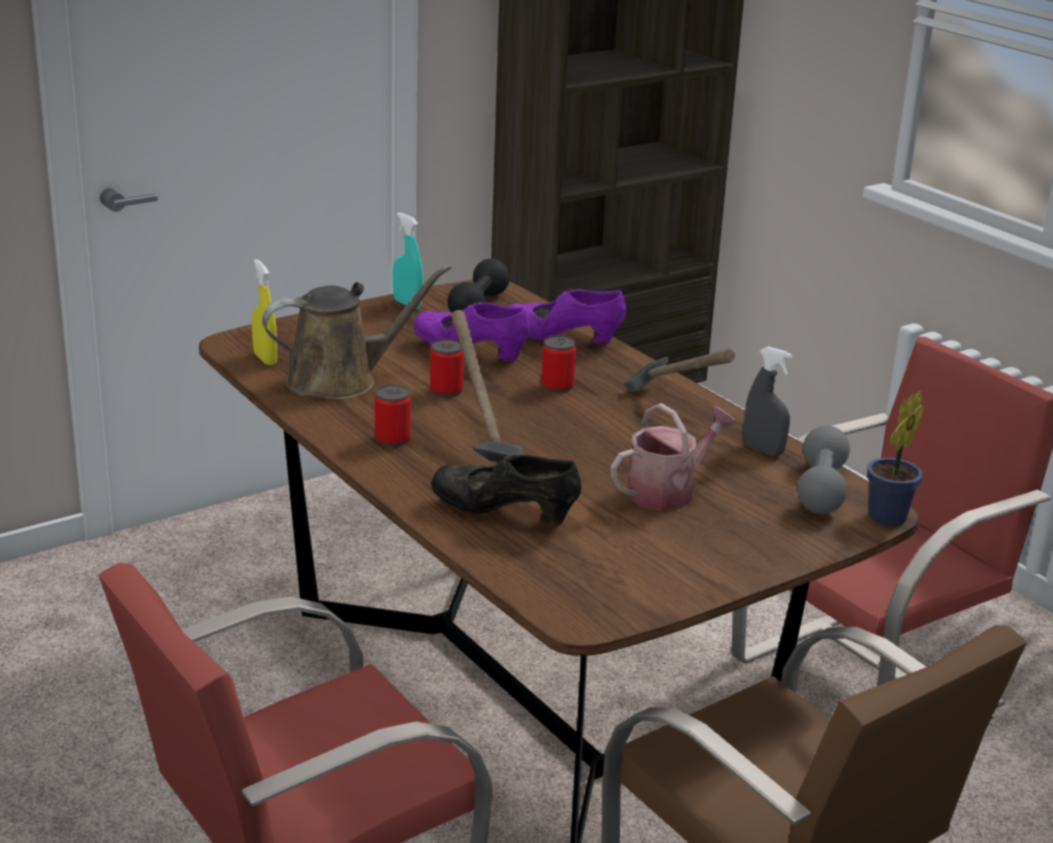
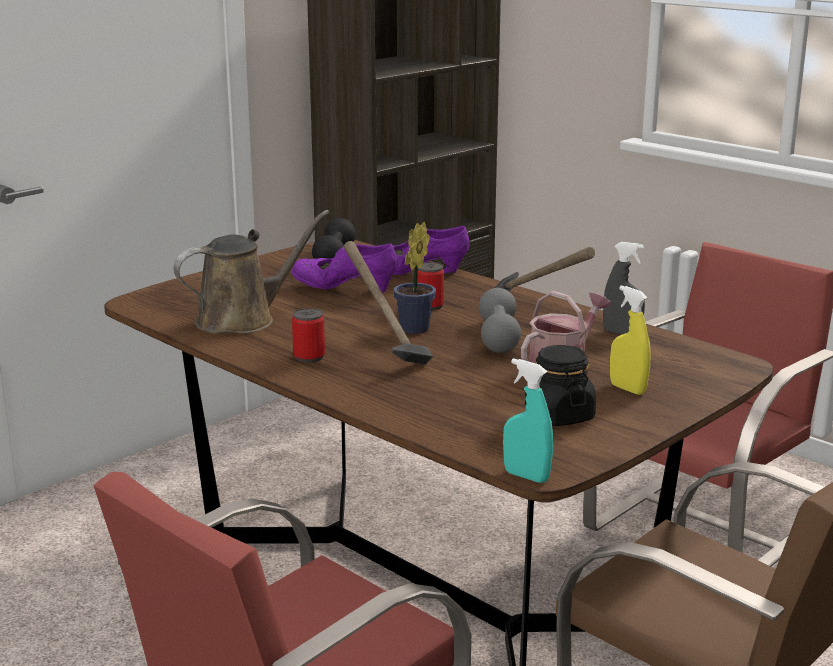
camera: 10 degrees left, 5 degrees down
yellow spray bottle [252,259,277,365] -> yellow spray bottle moved to [610,285,651,395]
turquoise spray bottle [393,212,423,309] -> turquoise spray bottle moved to [503,358,553,483]
can [430,339,464,397] -> none
black shoe [431,454,582,525] -> none
grey dumbbell [798,426,850,514] -> grey dumbbell moved to [479,288,521,353]
potted plant [867,391,924,526] -> potted plant moved to [393,222,436,334]
none -> black jar [525,345,596,426]

